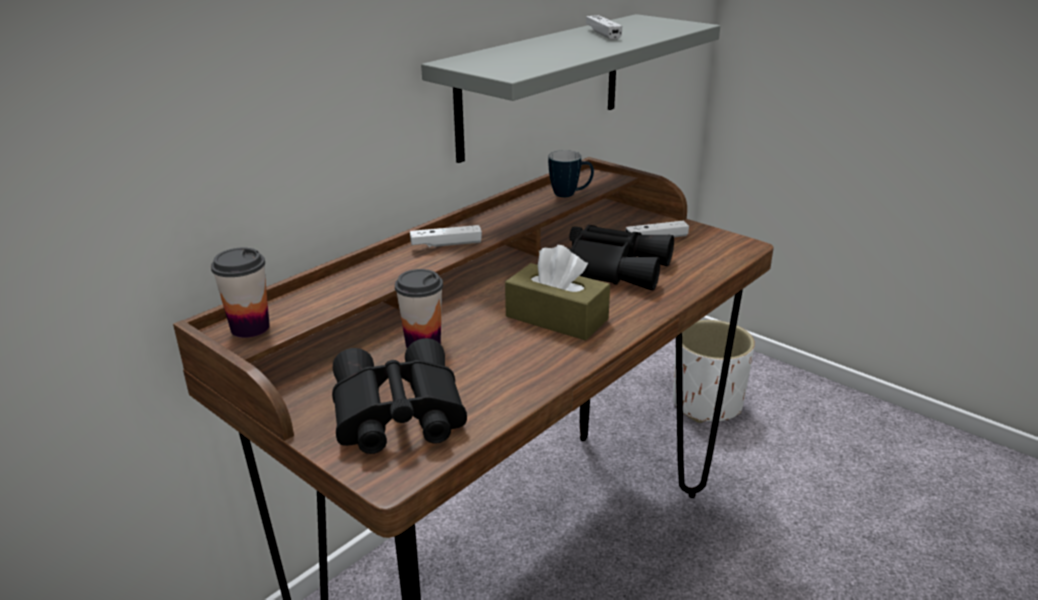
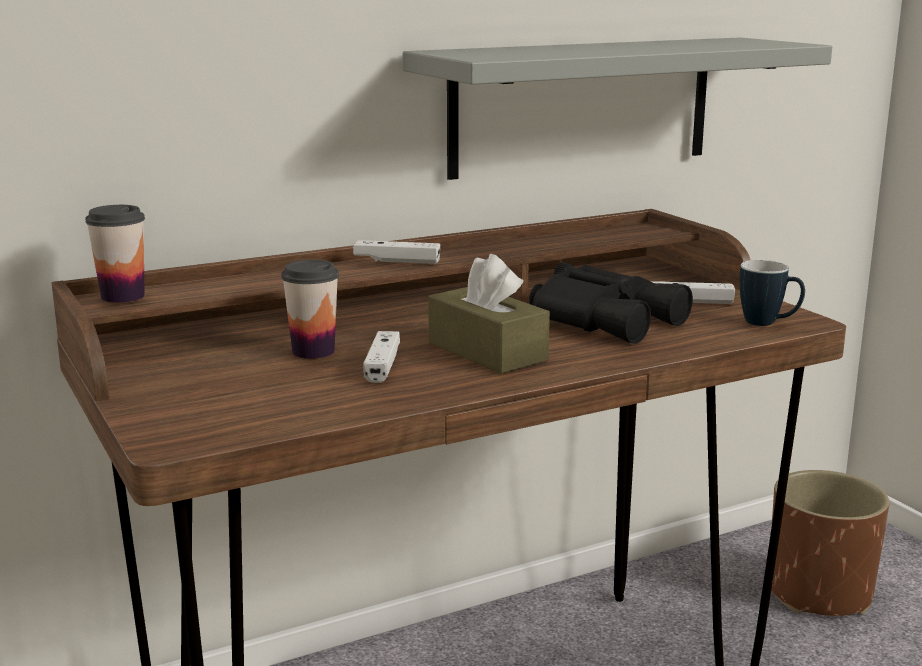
camera: 20 degrees right, 10 degrees down
black binoculars [332,338,467,454] -> none
mug [548,150,594,197] -> mug moved to [740,260,805,326]
white game controller [586,15,622,40] -> white game controller moved to [363,331,400,383]
white planter [673,320,755,423] -> brown planter [771,470,890,616]

